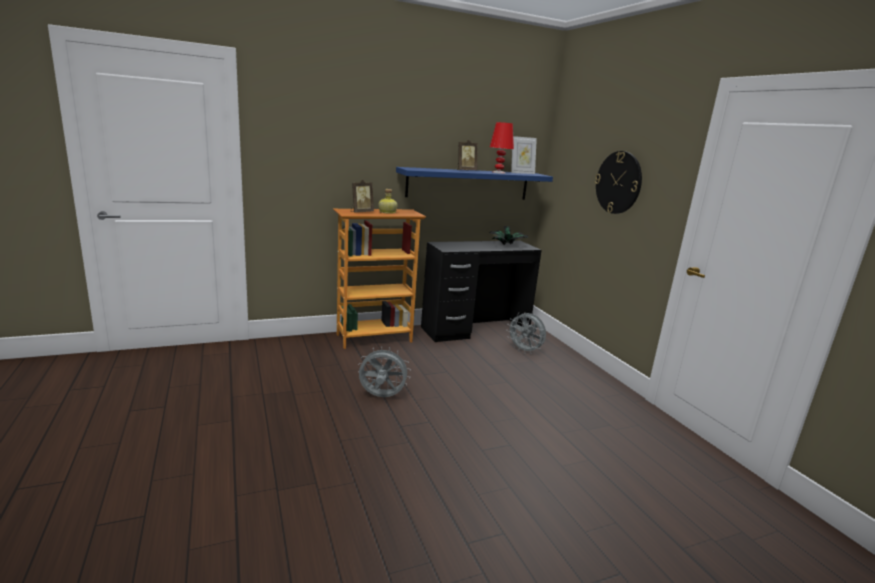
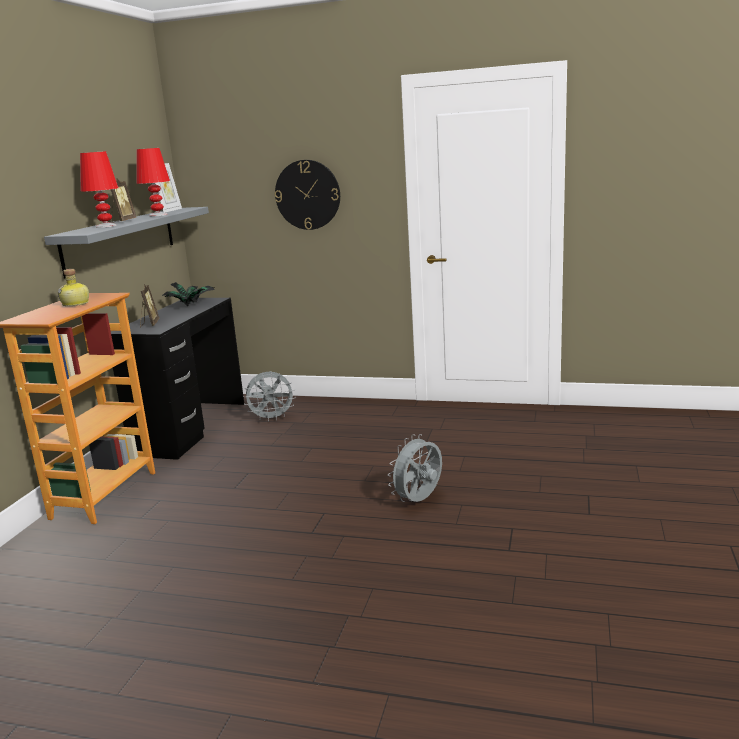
camera: 50 degrees left, 0 degrees up
picture frame [351,179,374,213] -> picture frame moved to [140,284,159,327]
grey fan [358,346,411,397] -> grey fan moved to [388,434,442,502]
blue shelf [396,167,553,200] -> grey shelf [44,207,209,279]
none -> red table lamp [80,151,119,228]

